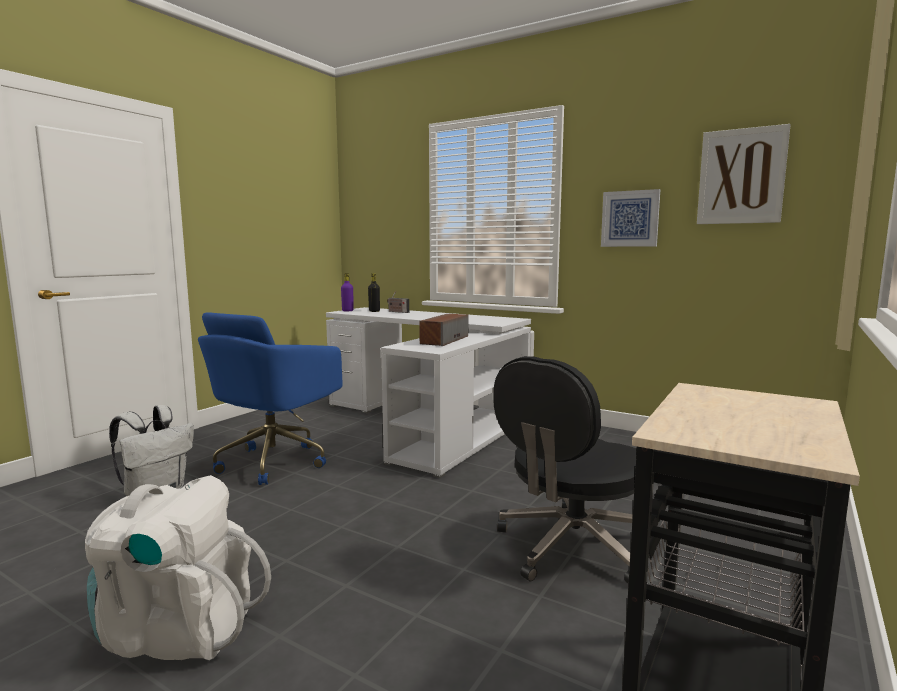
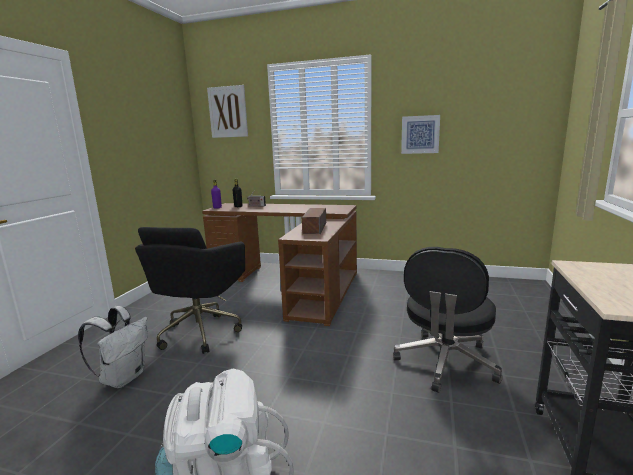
camera: 15 degrees left, 5 degrees up
blue office chair [198,312,342,485] -> black office chair [135,227,245,354]
white desk [326,307,531,478] -> brown desk [202,203,357,326]
picture [697,124,791,224] -> picture moved to [207,85,248,138]

